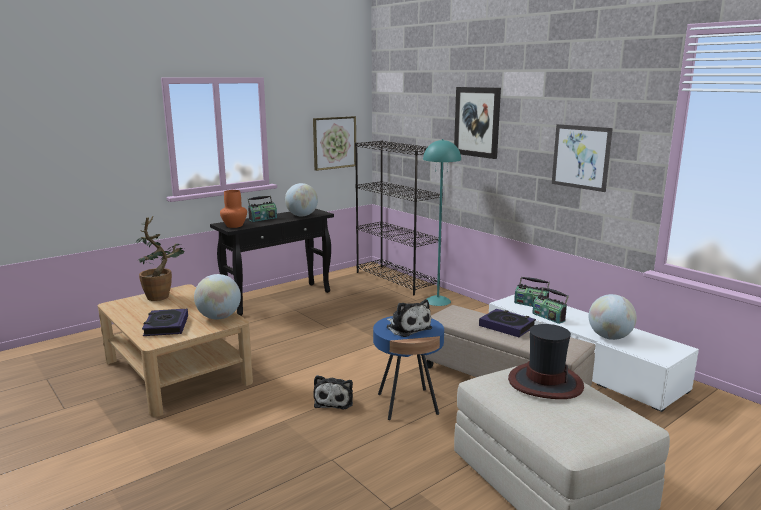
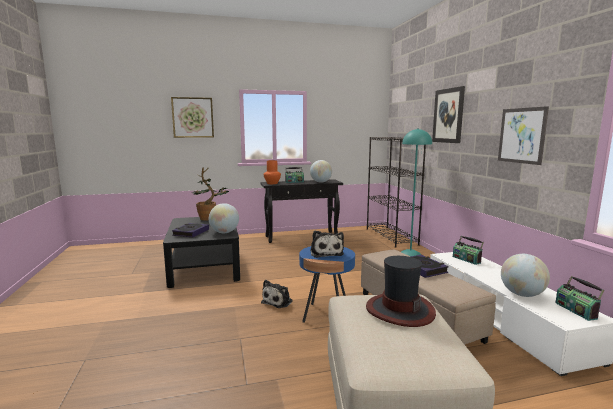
camera: 25 degrees right, 5 degrees down
beige coffee table [98,284,253,417] -> black coffee table [163,217,240,288]
picture [313,116,356,171] -> picture moved to [171,97,214,138]
radio [532,287,569,324] -> radio moved to [555,276,605,321]

